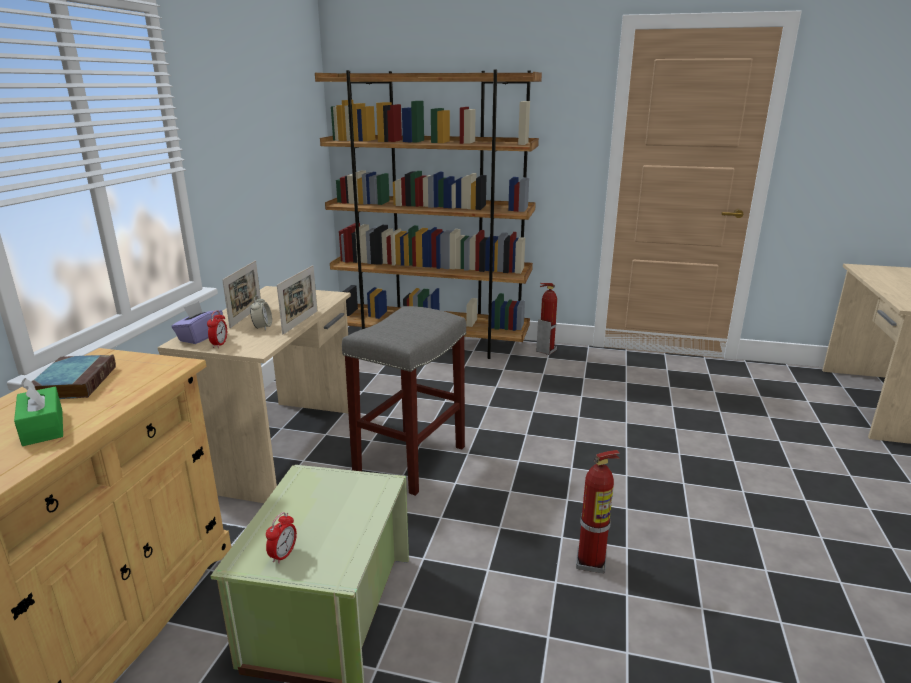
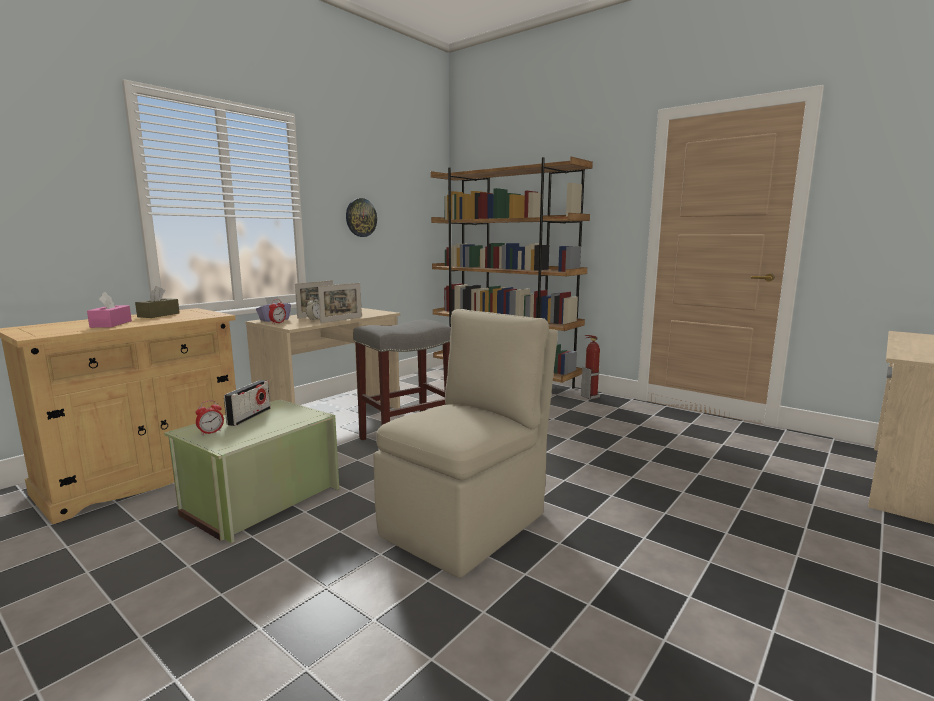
camera: 25 degrees right, 10 degrees down
green tissue box [14,378,63,446] -> pink tissue box [87,292,132,328]
book [32,354,116,399] -> brown tissue box [135,286,180,318]
fire extinguisher [576,450,620,574] -> beige chair [374,309,558,578]
none -> radio [224,380,270,426]
none -> wall clock [346,198,377,237]

